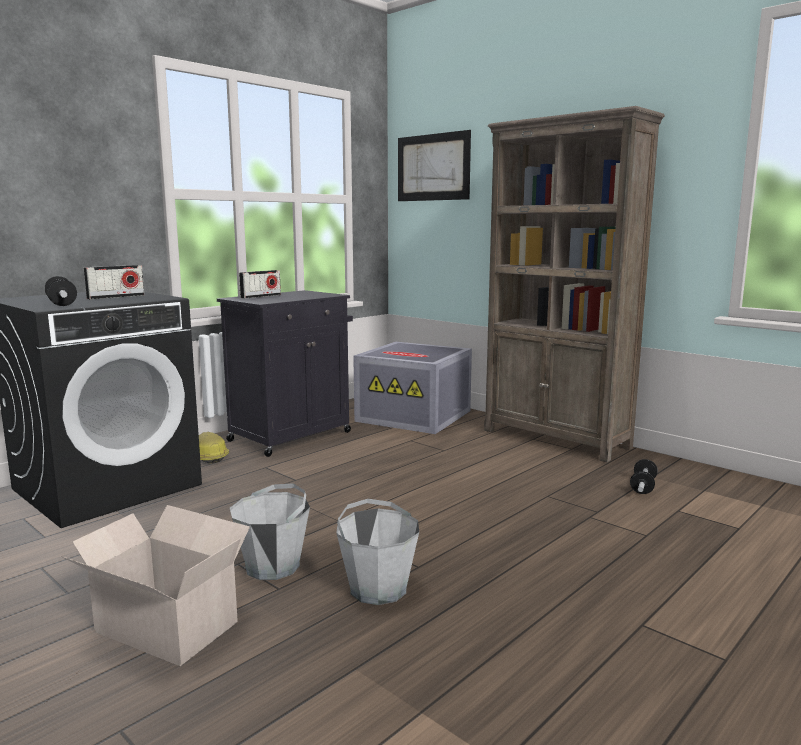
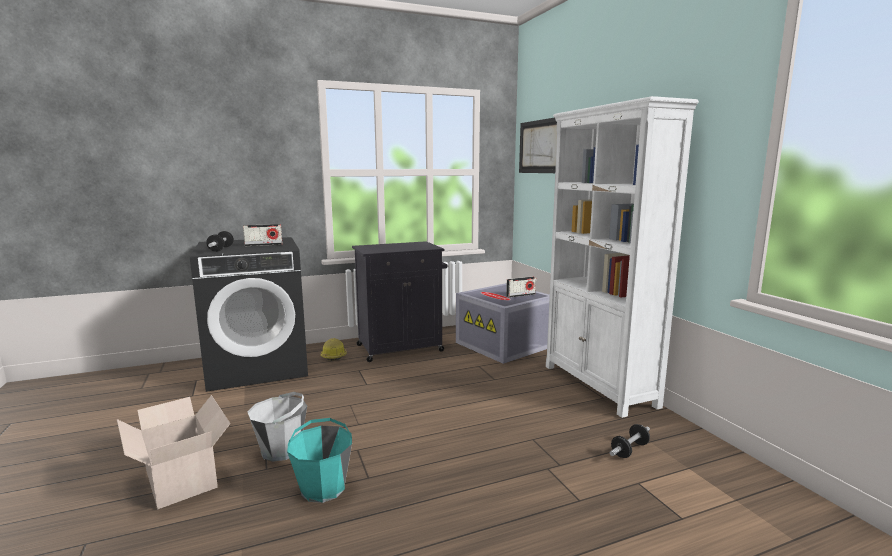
camera: 25 degrees right, 0 degrees up
radio [239,270,281,299] -> radio moved to [506,277,536,298]
grey bucket [336,499,419,605] -> turquoise bucket [287,418,352,503]
brown bookcase [484,106,665,462] -> white bookcase [546,96,699,418]

